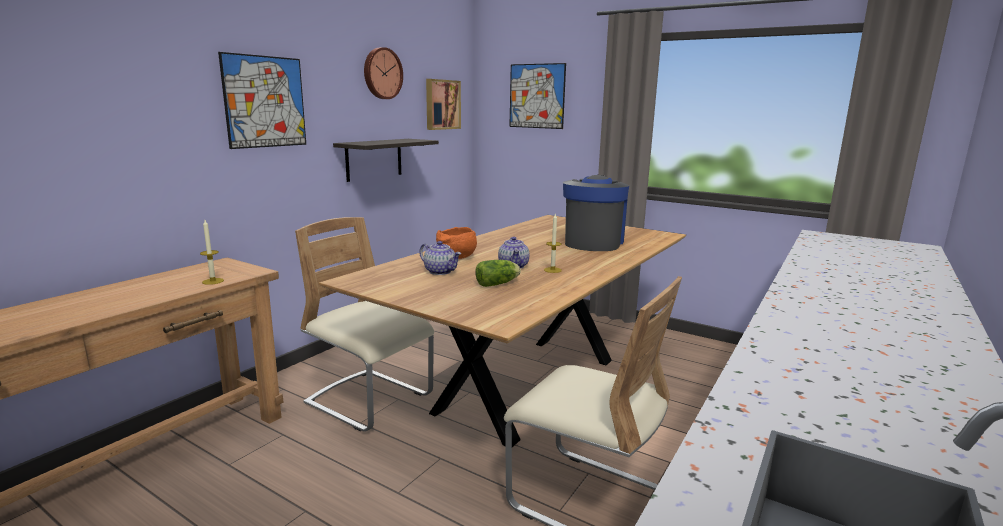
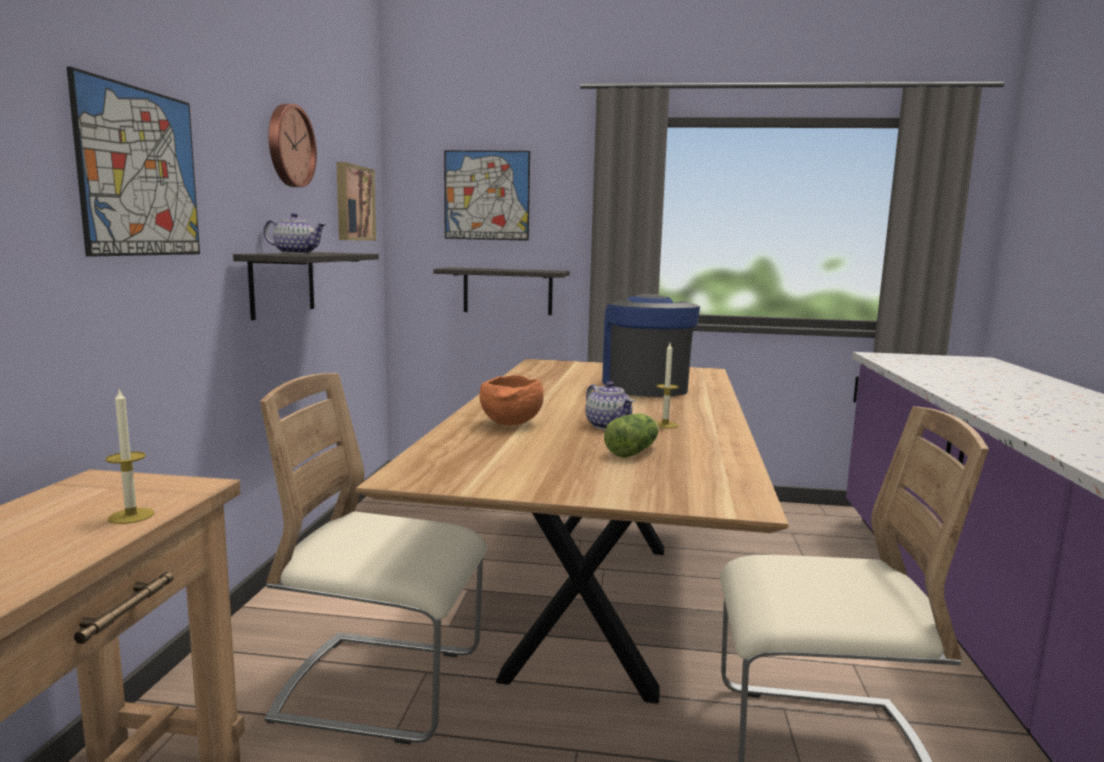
camera: 25 degrees left, 5 degrees down
teapot [419,241,461,275] -> teapot moved to [263,213,326,254]
none -> shelf [433,267,570,315]

